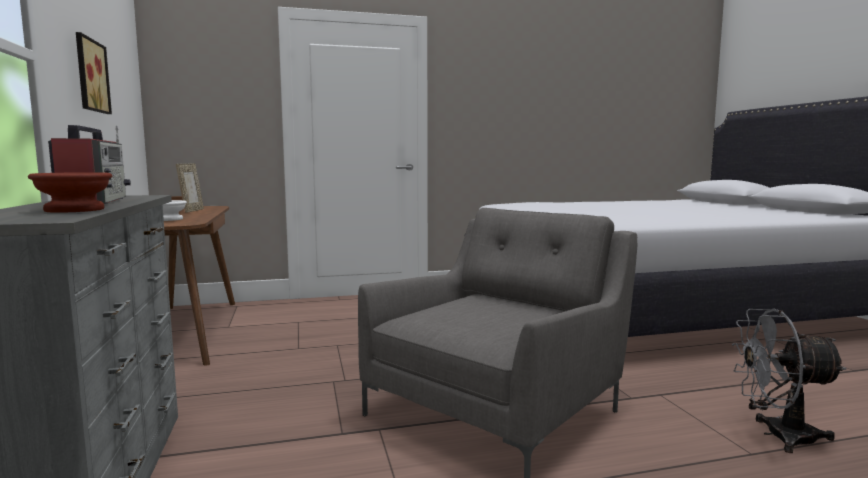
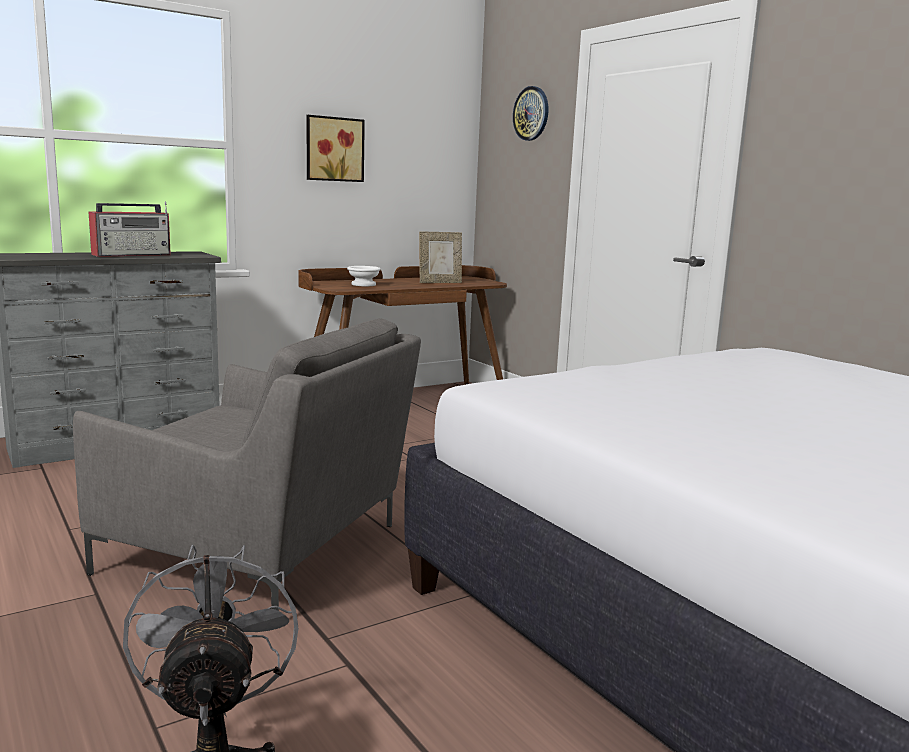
camera: 70 degrees right, 5 degrees up
brown bowl [28,172,112,213] -> none
none -> wall clock [513,86,548,141]

